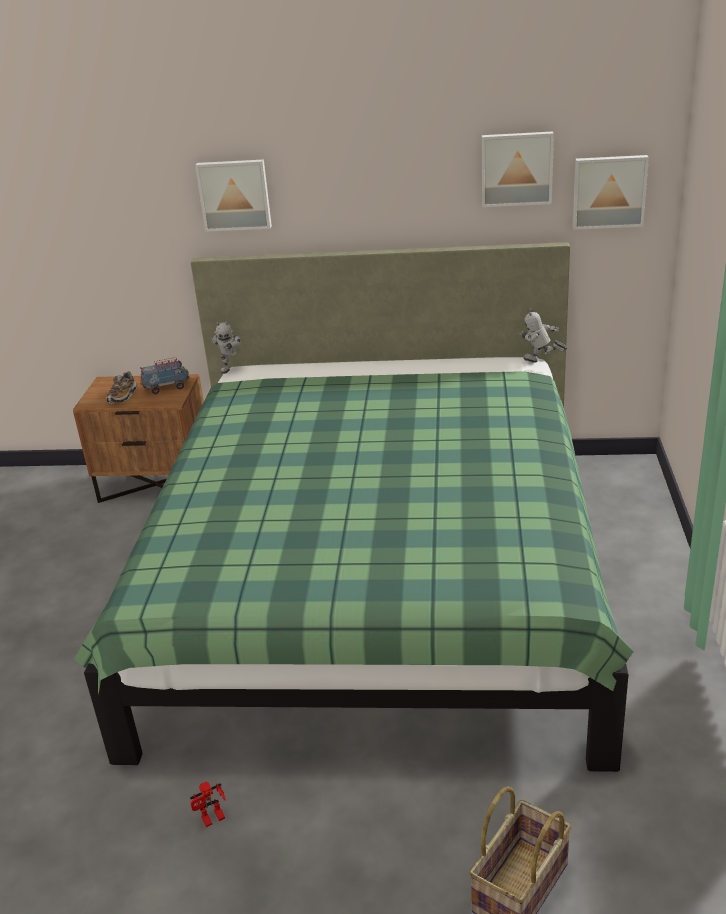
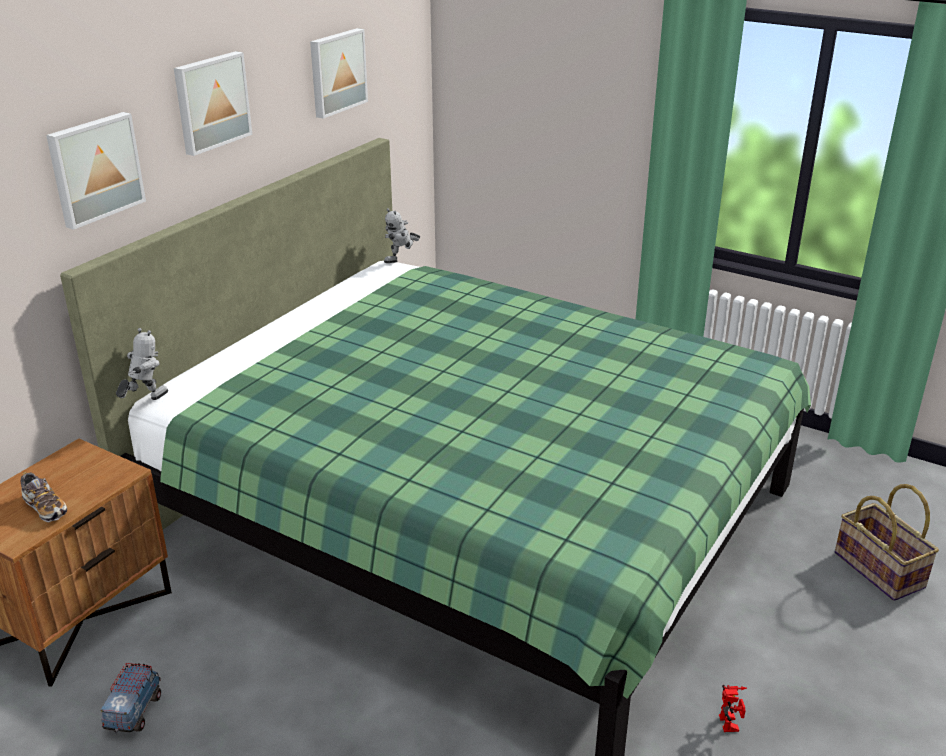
camera: 65 degrees left, 0 degrees up
toy truck [140,357,190,394] -> toy truck moved to [101,663,161,734]
toy robot [212,321,242,374] -> toy robot turned 90 degrees counterclockwise [116,328,168,400]
picture [573,155,649,230] -> picture moved to [174,51,252,156]

